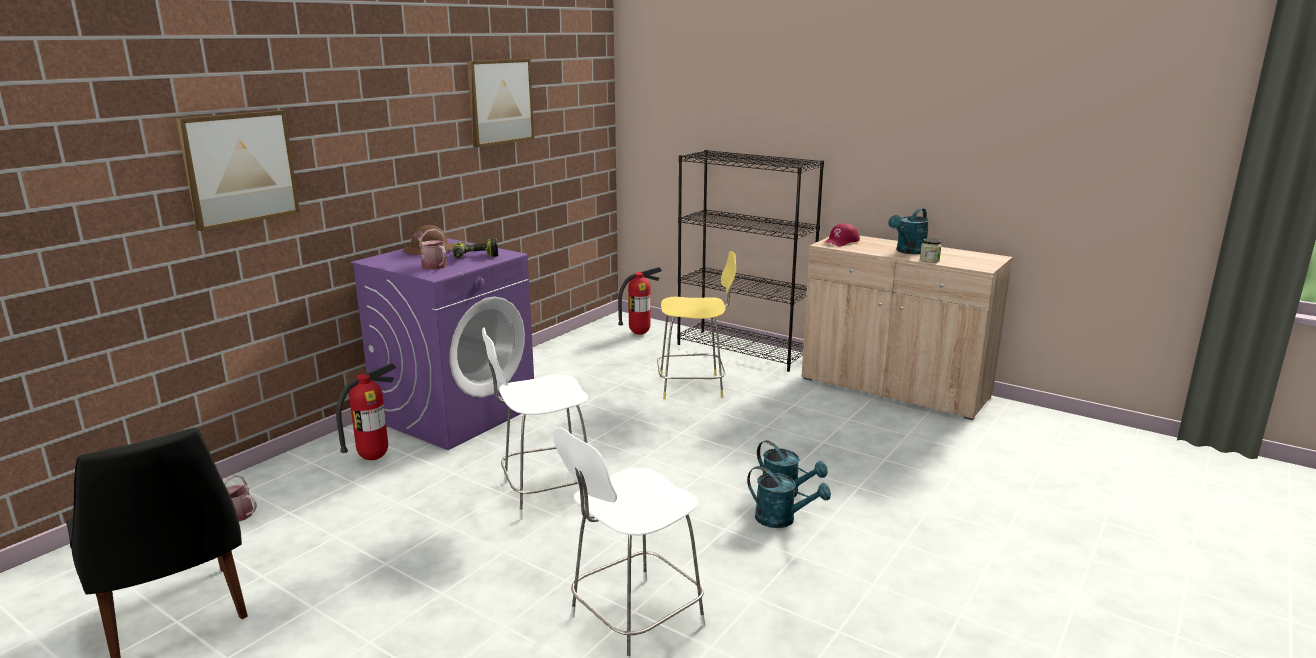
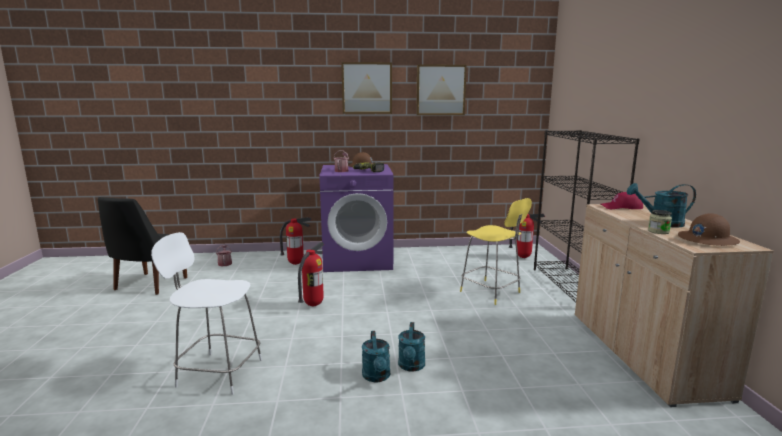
camera: 50 degrees right, 5 degrees down
picture [176,110,300,231] -> picture moved to [341,62,392,114]
white stool [482,328,588,520] -> fire extinguisher [298,242,324,306]
none -> brown hard hat [678,213,740,246]

